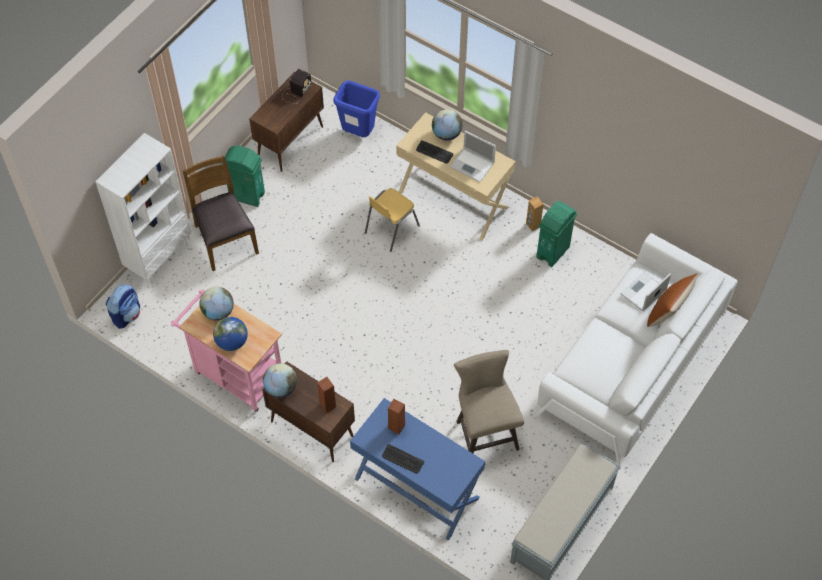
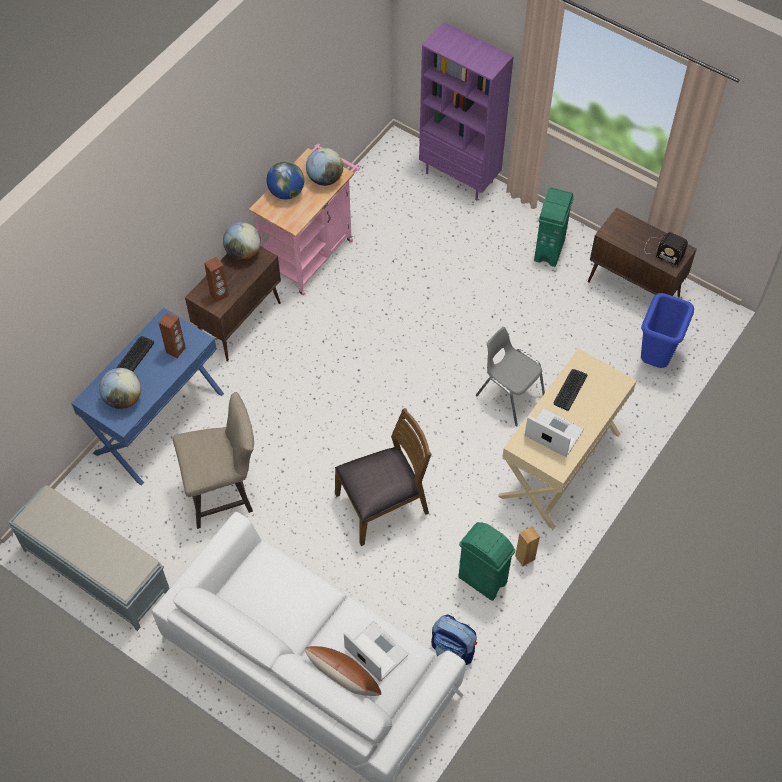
camera: 90 degrees right, 0 degrees up
white bookcase [95,133,191,284] -> purple bookcase [419,22,514,200]
backpack [106,284,140,329] -> backpack moved to [431,614,477,665]
brown chair [183,156,259,271] -> brown chair moved to [335,408,432,546]
yellow chair [365,188,420,252] -> grey chair [476,327,545,426]
globe [432,109,463,141] -> globe moved to [99,368,141,409]
laptop [450,131,496,182] -> laptop turned 90 degrees clockwise [524,408,584,457]

